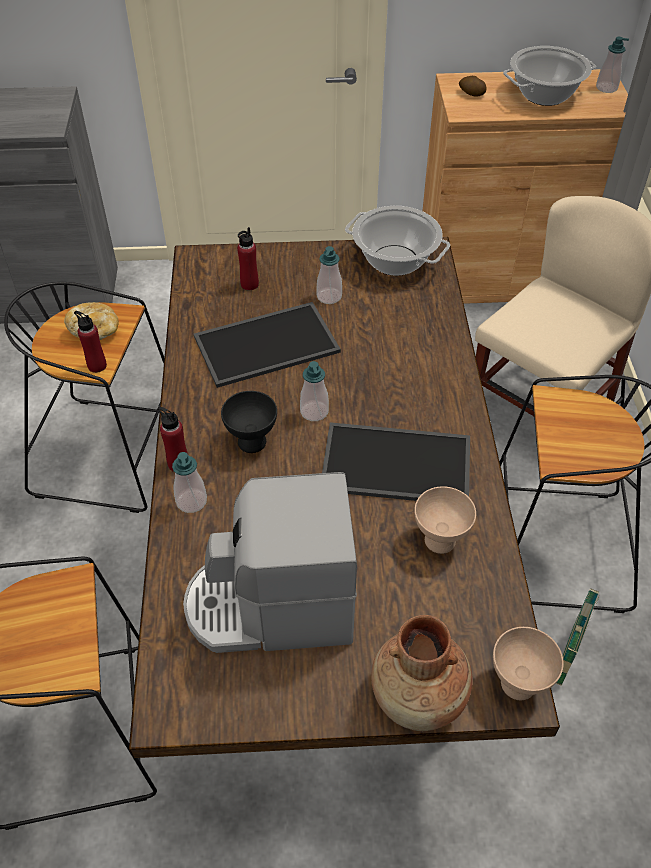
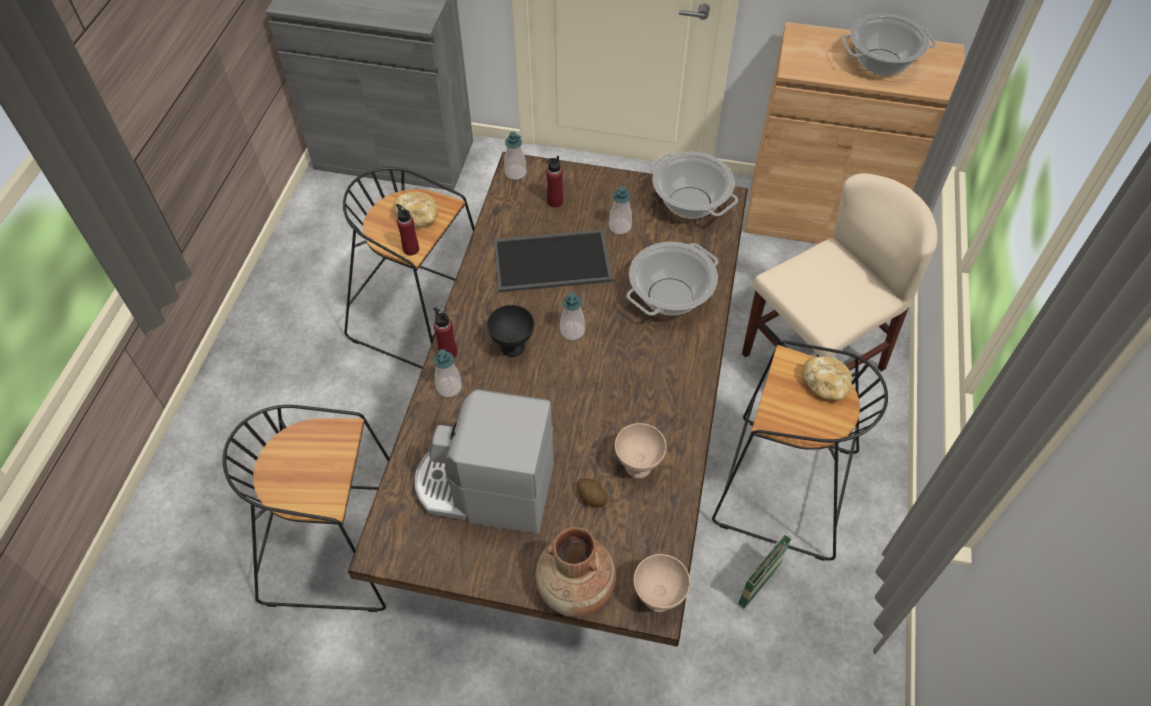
camera: 15 degrees right, 5 degrees up
tray [322,422,470,501] -> none
potato [459,76,486,97] -> potato moved to [577,478,608,507]
soap dispenser [596,37,629,93] -> soap dispenser moved to [504,132,527,180]
none -> cooking pot [626,242,718,316]
none -> bread [803,356,852,400]

